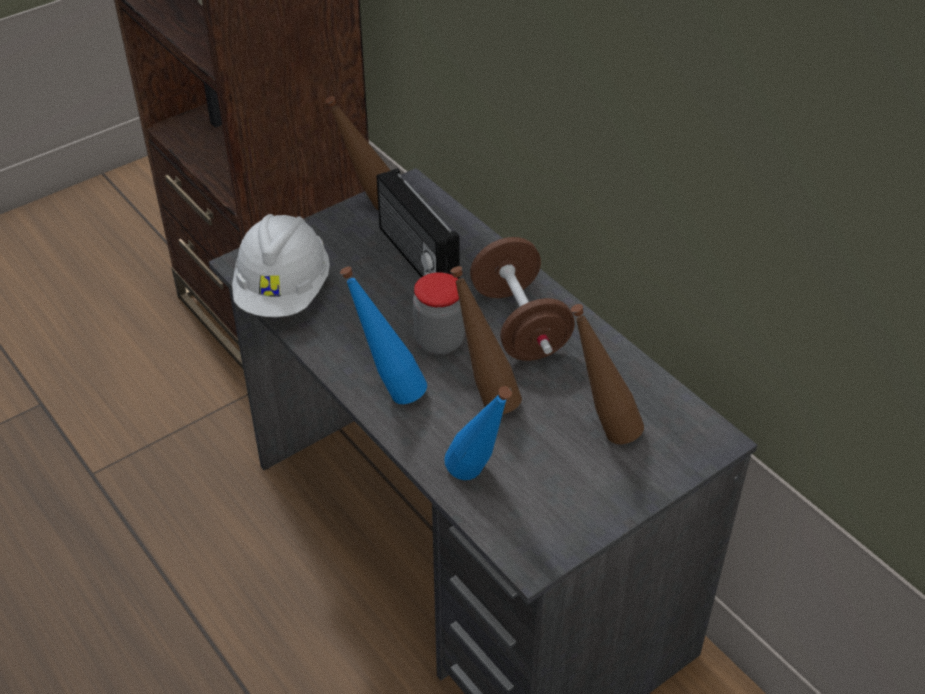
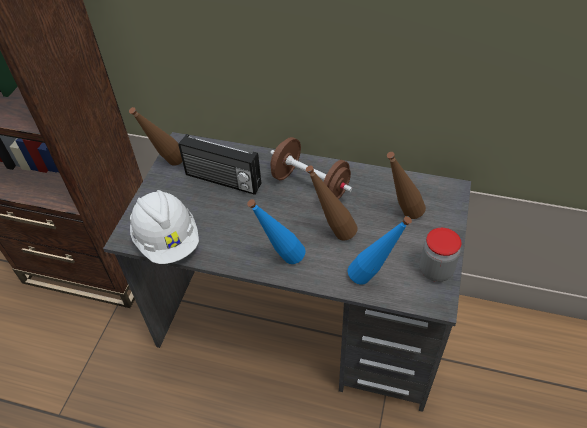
camera: 35 degrees left, 5 degrees up
jar [413,272,465,355] -> jar moved to [420,228,461,282]

